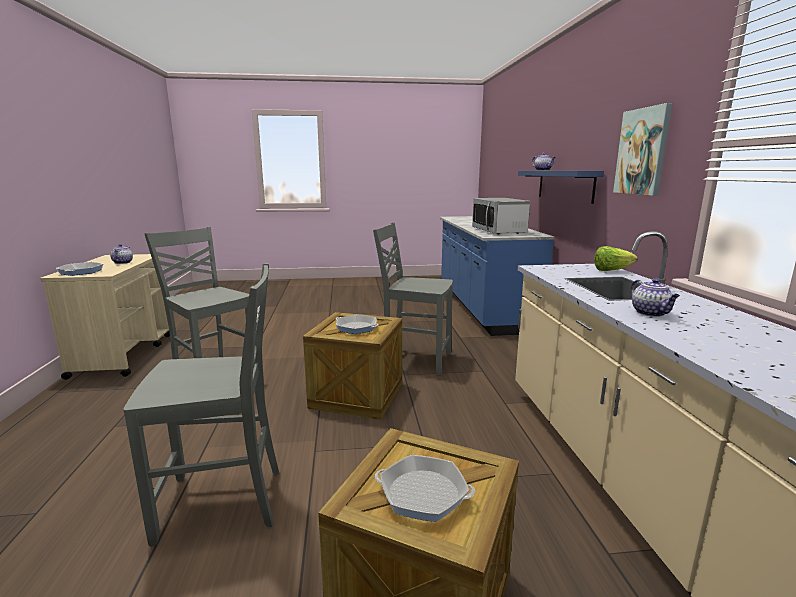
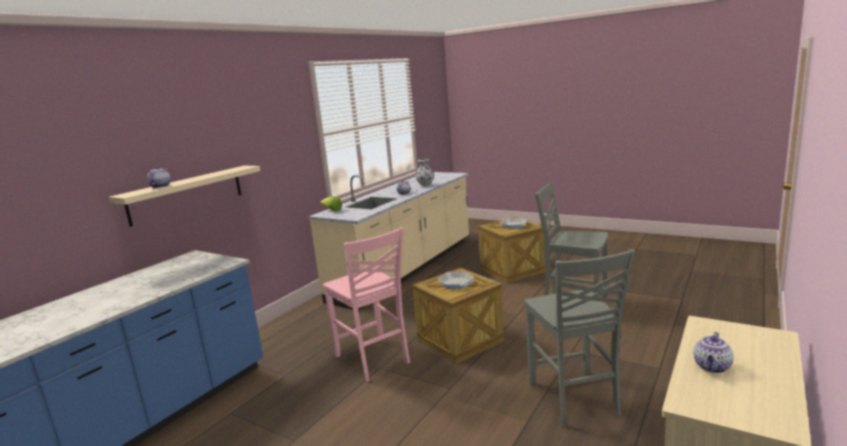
camera: 140 degrees left, 0 degrees up
frying pan [56,262,103,276] -> none
grey chair [373,223,453,376] -> pink chair [323,227,410,382]
microwave [472,198,530,235] -> none
blue shelf [518,171,604,204] -> beige shelf [109,166,260,227]
picture [613,103,672,196] -> none
none -> vase [416,158,434,187]

